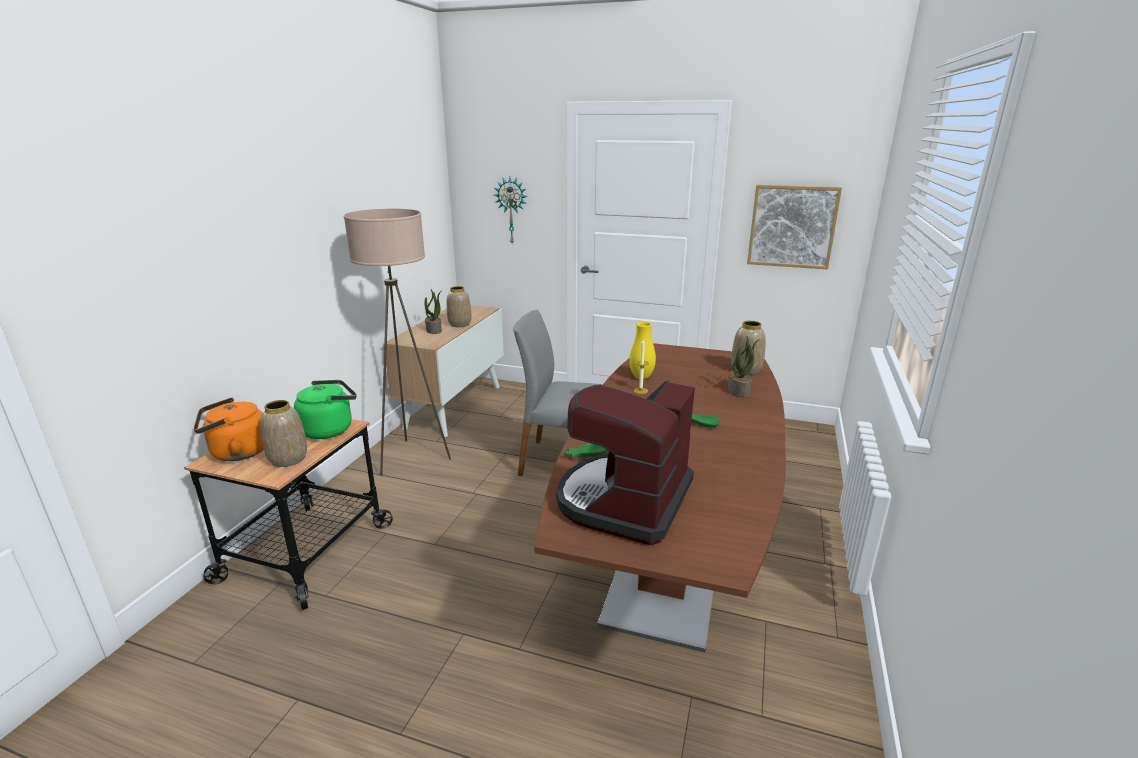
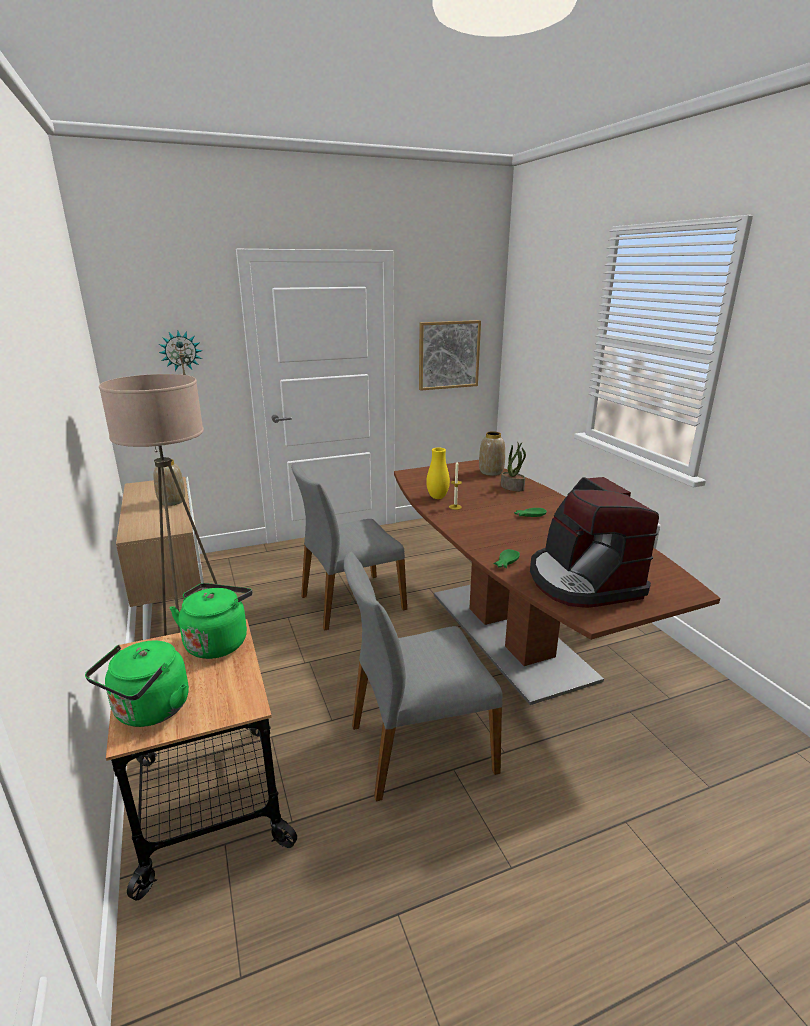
camera: 40 degrees left, 0 degrees up
orange kettle [194,398,264,461] -> green kettle [85,641,189,727]
vase [260,400,307,467] -> none
potted plant [425,289,442,334] -> none
none -> grey chair [344,552,503,802]

